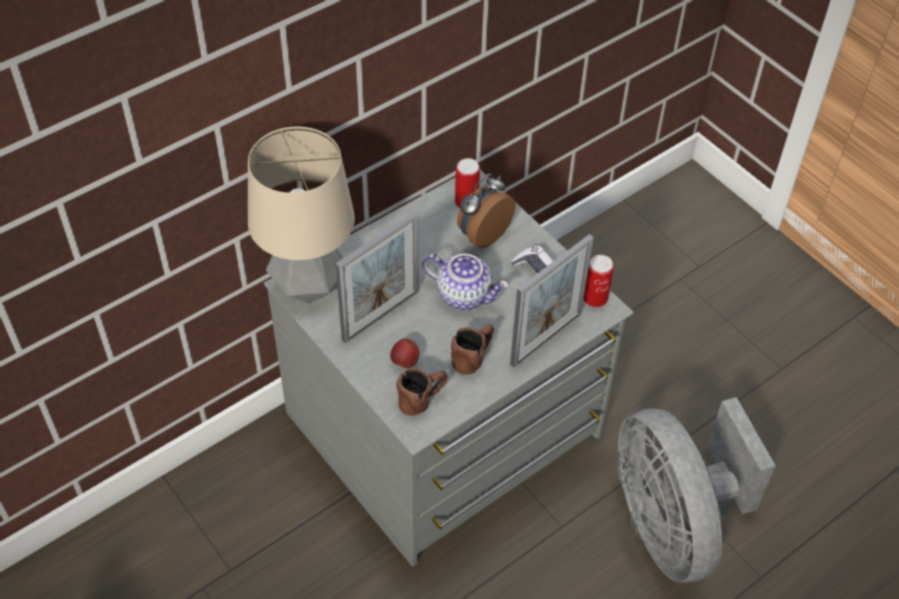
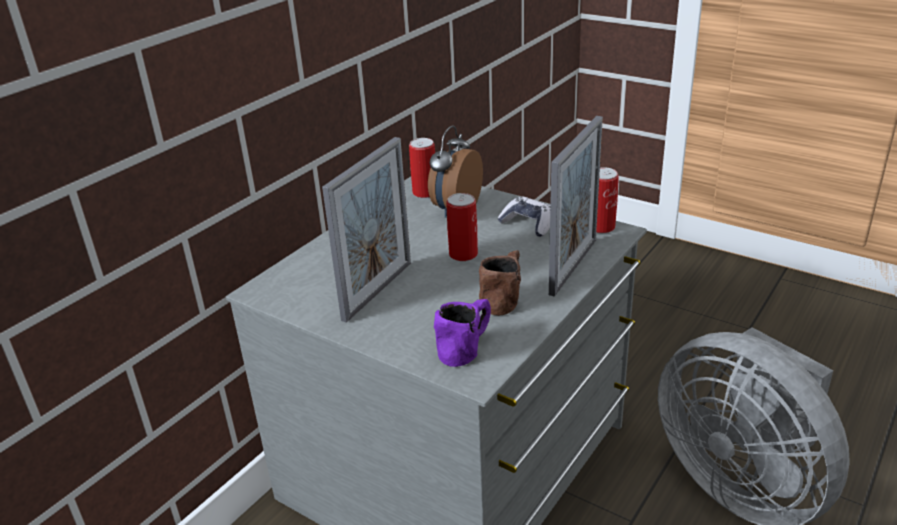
camera: 15 degrees left, 20 degrees down
table lamp [248,126,355,303] -> none
apple [390,338,419,368] -> none
brown mug [396,368,448,416] -> purple mug [434,299,491,367]
teapot [422,254,509,310] -> can [447,193,478,261]

